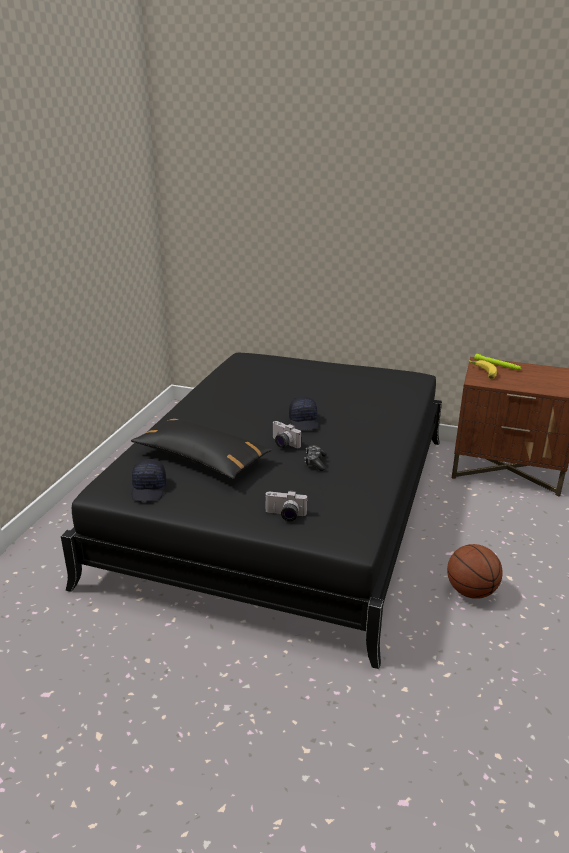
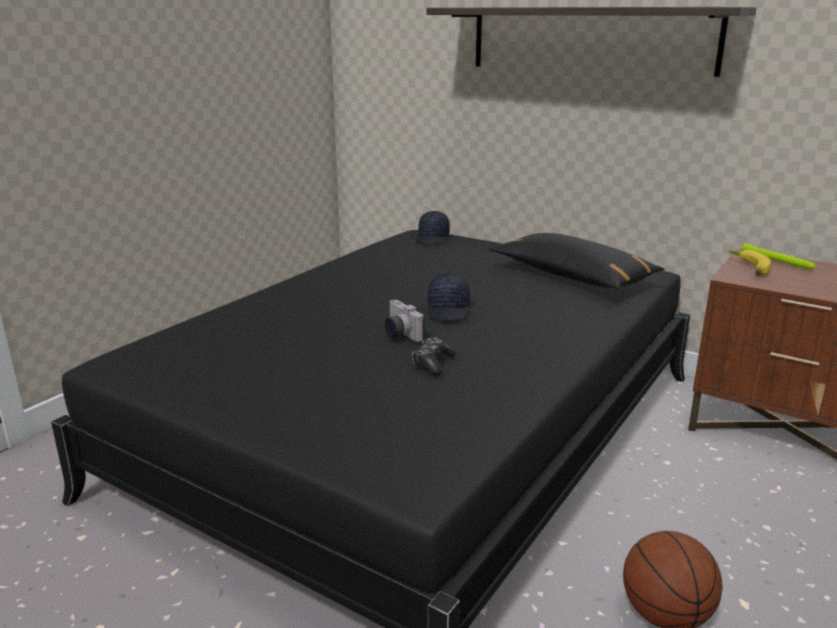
camera: 15 degrees right, 5 degrees down
black pillow [131,417,273,479] -> black pillow moved to [490,233,664,289]
black cap [132,459,166,502] -> black cap moved to [416,211,450,244]
camera [265,490,308,521] -> none
none -> shelf [426,7,757,77]

